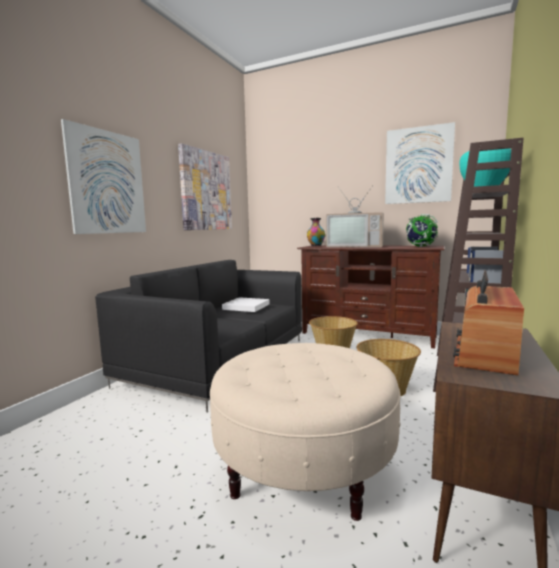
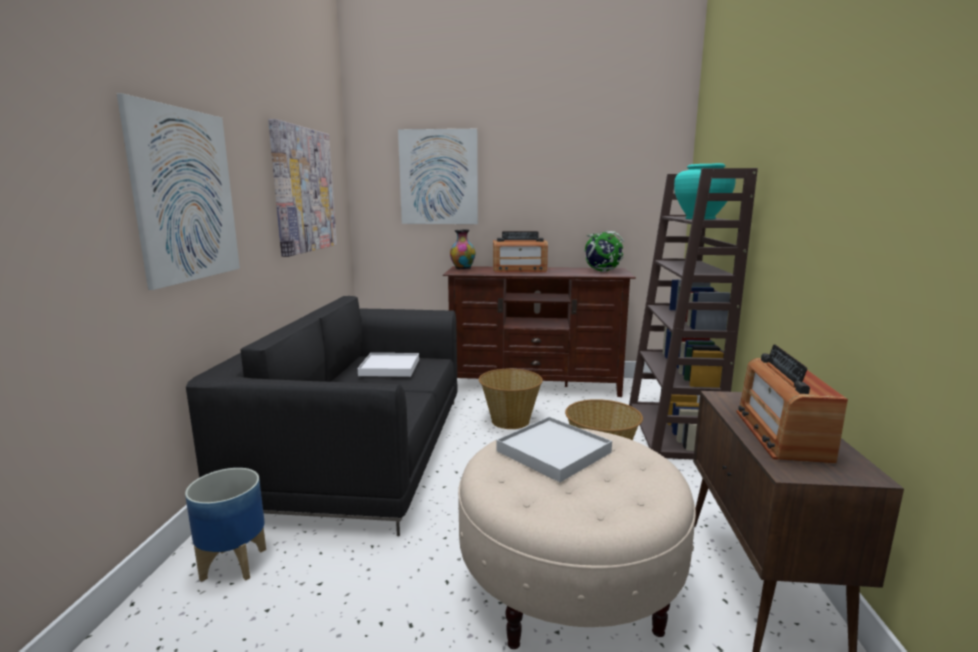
camera: 20 degrees left, 5 degrees up
television [326,184,384,247] -> radio [493,231,548,272]
picture [385,122,455,204] -> picture moved to [398,129,478,224]
none -> planter [185,468,266,582]
none -> white tray [496,417,612,482]

